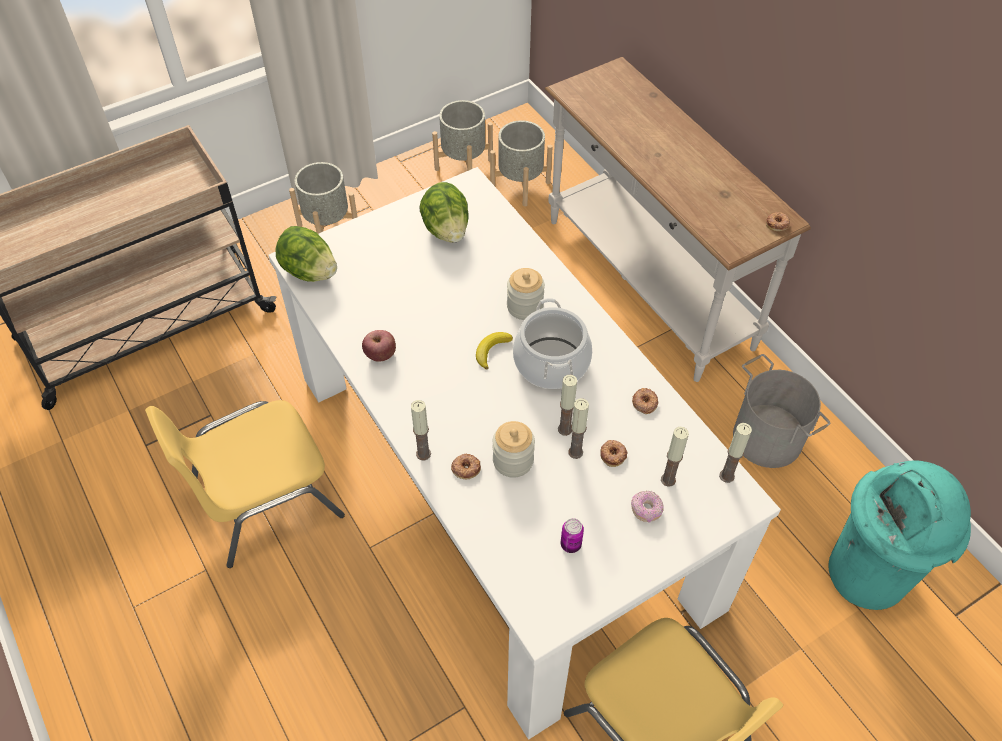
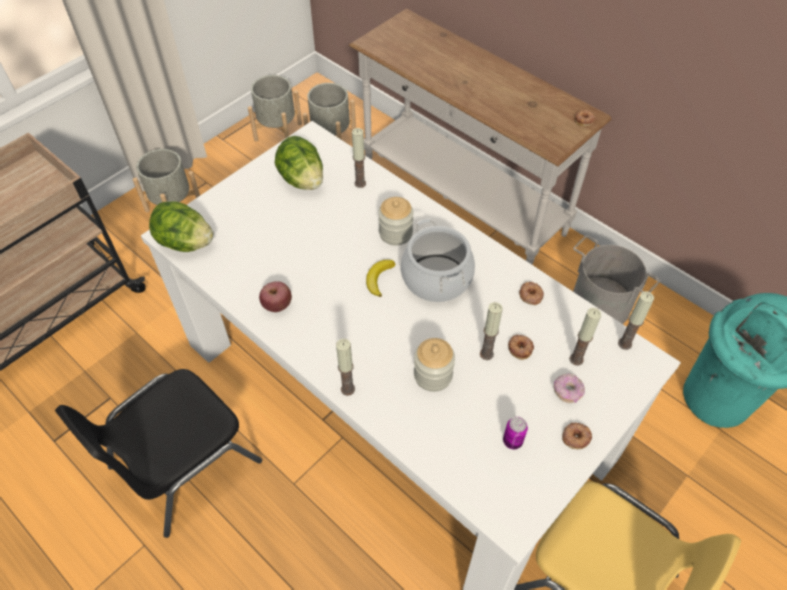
camera: 15 degrees left, 0 degrees up
yellow chair [145,400,345,568] -> black chair [55,369,262,538]
donut [451,454,481,479] -> donut moved to [562,423,592,449]
candle [558,375,577,436] -> candle moved to [352,128,366,188]

